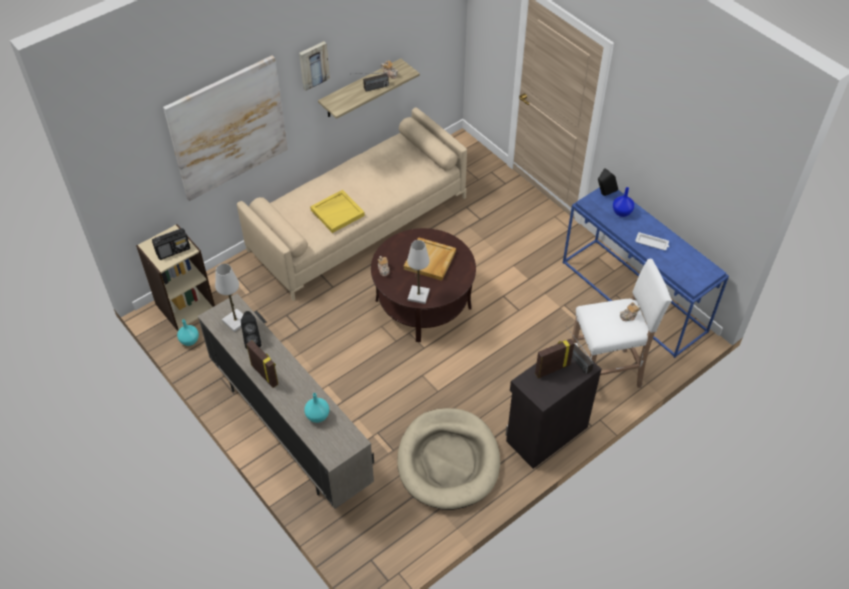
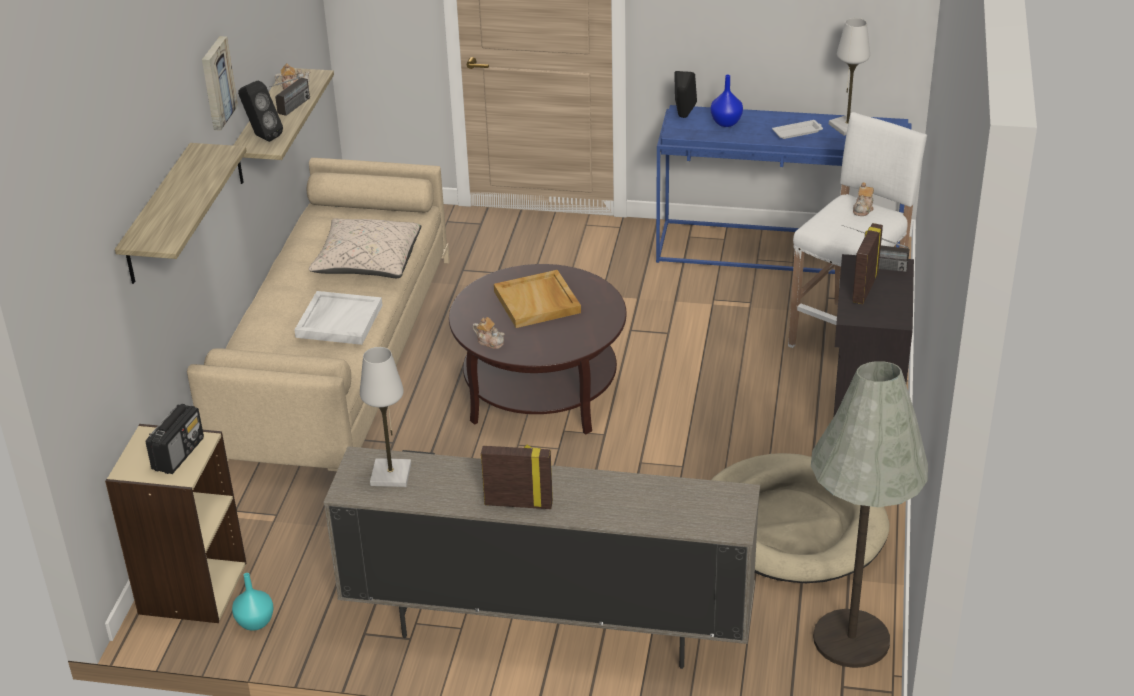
camera: 40 degrees left, 15 degrees down
picture [163,55,288,201] -> shelf [115,143,247,284]
black speaker [241,311,262,349] -> black speaker moved to [238,80,283,142]
turquoise vase [304,393,329,423] -> none
yellow tray [310,190,365,233] -> white tray [294,291,382,345]
white table lamp [407,240,430,304] -> white table lamp moved to [829,18,870,136]
none -> beige pillow [308,219,421,278]
none -> grey floor lamp [811,361,928,668]

